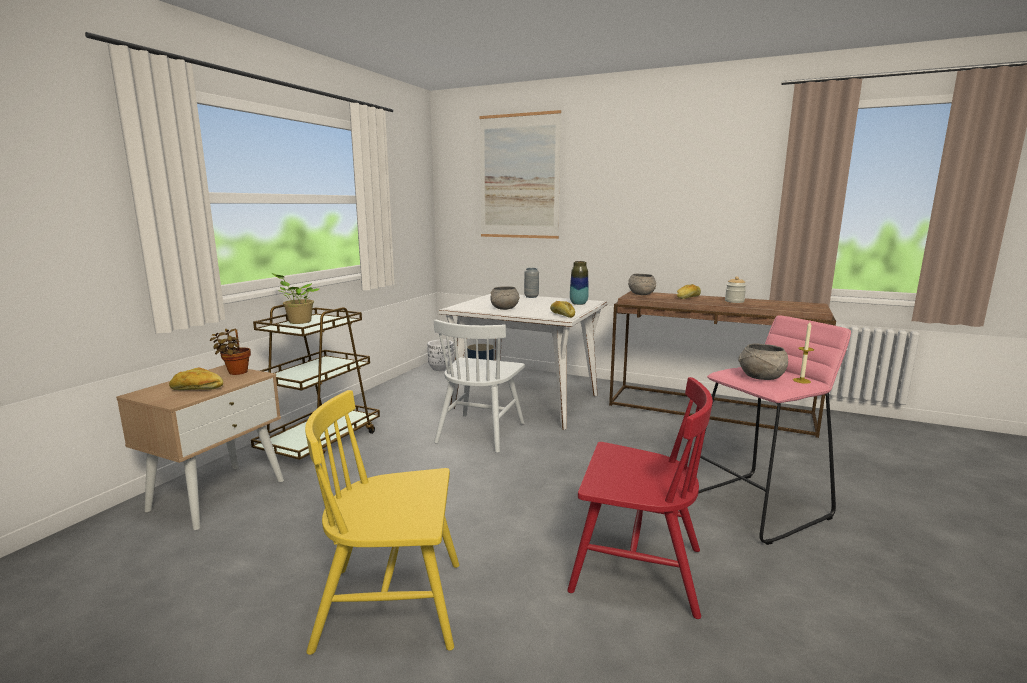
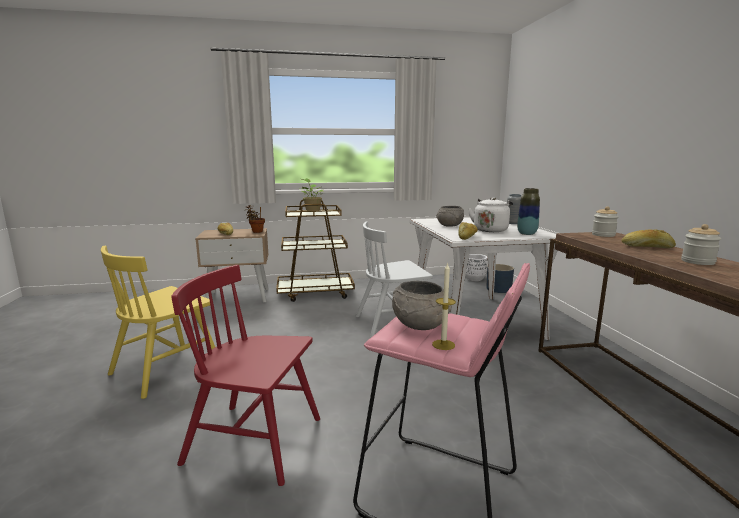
camera: 55 degrees right, 0 degrees up
yellow chair [305,390,459,655] -> yellow chair turned 105 degrees counterclockwise [101,246,215,399]
picture [479,110,561,239] -> none
red chair [567,377,713,619] -> red chair turned 120 degrees clockwise [171,265,320,486]
grey bowl [628,274,656,295] -> jar [592,206,618,237]
none -> white kettle [468,197,513,232]

